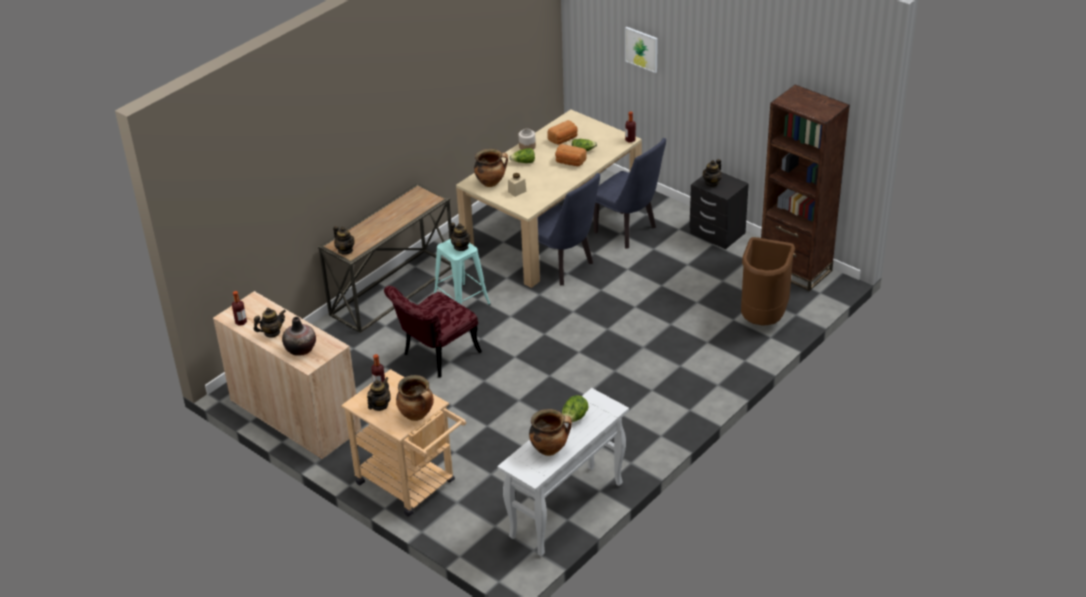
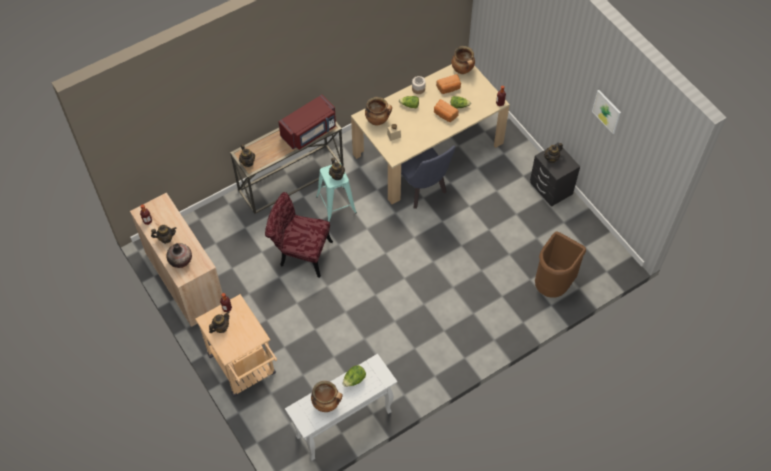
camera: 15 degrees right, 20 degrees up
red chair [384,286,482,378] -> red chair turned 45 degrees clockwise [265,192,333,278]
cooking pot [396,375,434,421] -> cooking pot moved to [451,46,475,74]
blue chair [594,138,666,249] -> none
picture [625,27,658,73] -> picture moved to [592,90,621,134]
brown bookcase [761,85,850,291] -> none
none -> red microwave [278,95,336,150]

